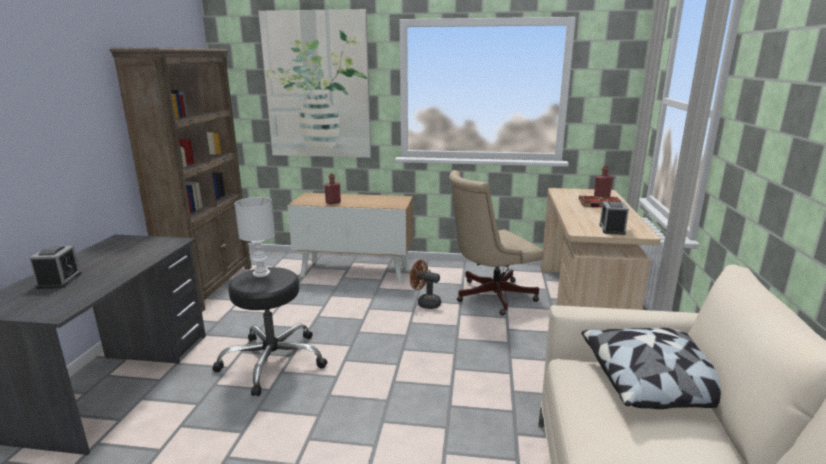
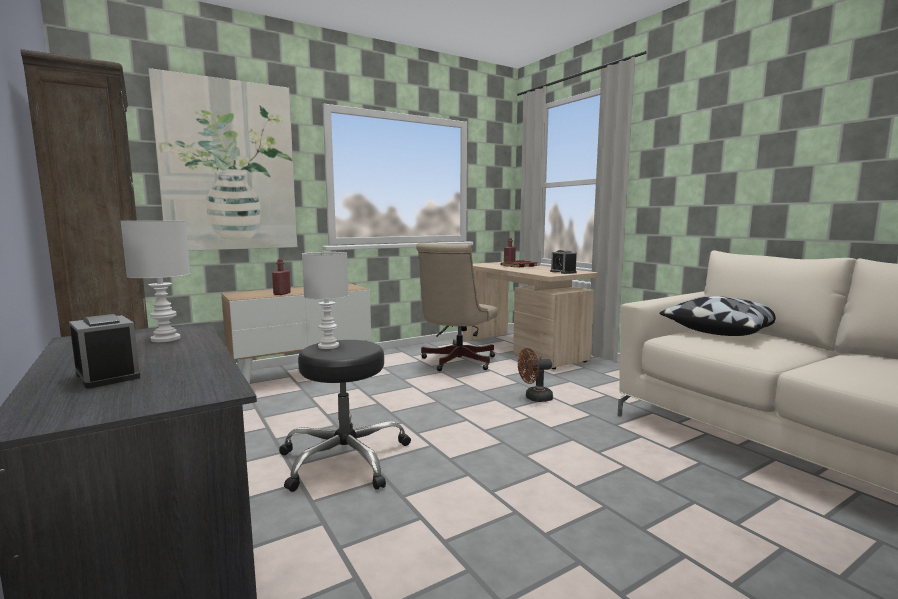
camera: 40 degrees left, 10 degrees down
brown fan [410,260,441,309] -> brown fan moved to [518,348,553,402]
none -> white table lamp [121,221,190,342]

